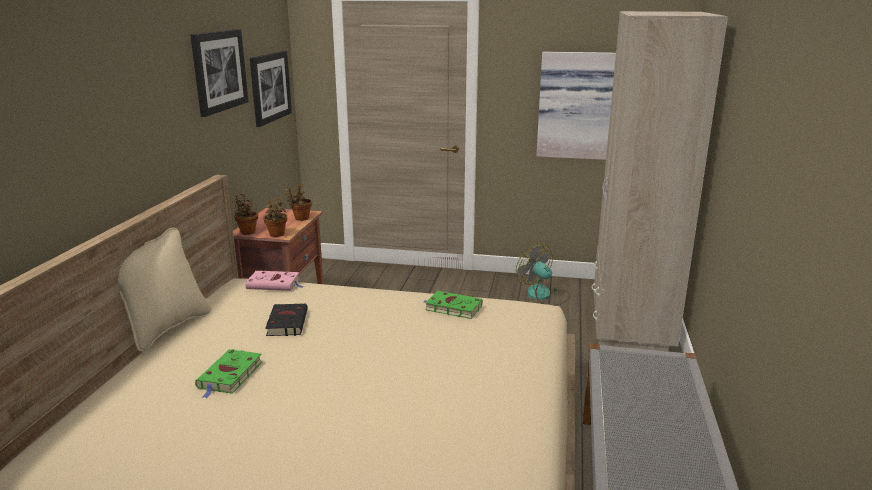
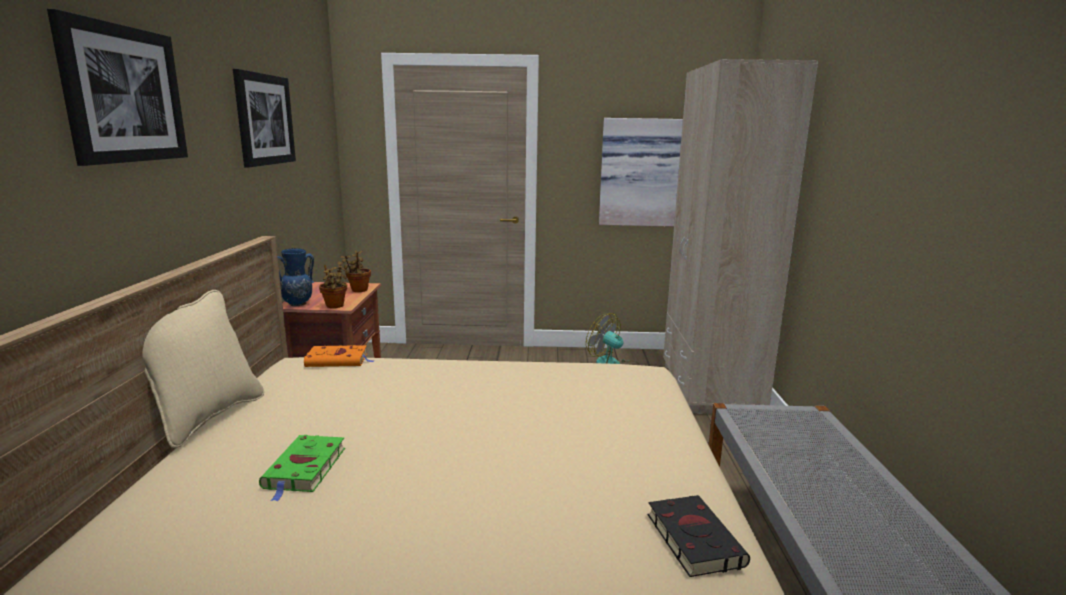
camera: 10 degrees left, 5 degrees down
potted plant [232,194,258,235] -> blue vase [277,248,314,306]
pink book [246,271,304,291] -> orange book [304,345,375,367]
picture [250,51,292,127] -> picture moved to [47,9,188,166]
black book [265,303,308,336] -> black book moved to [648,495,750,577]
green book [424,291,483,319] -> none

